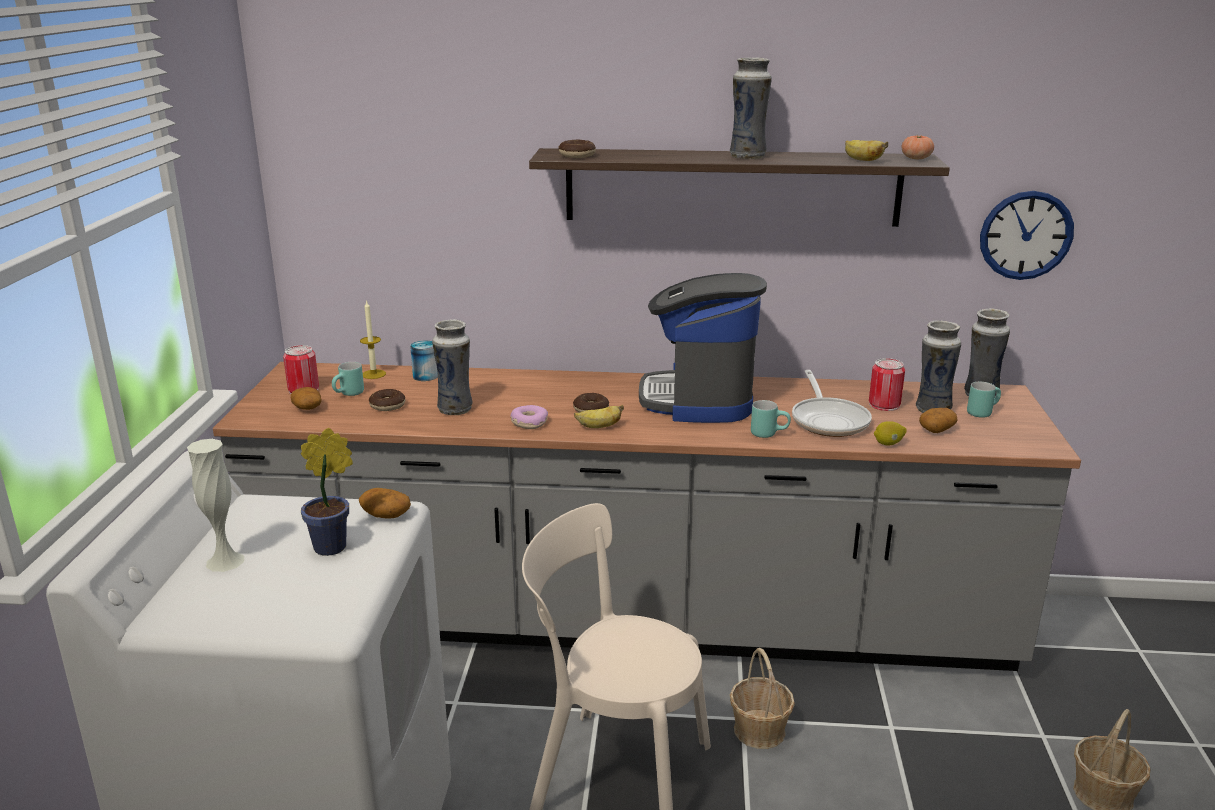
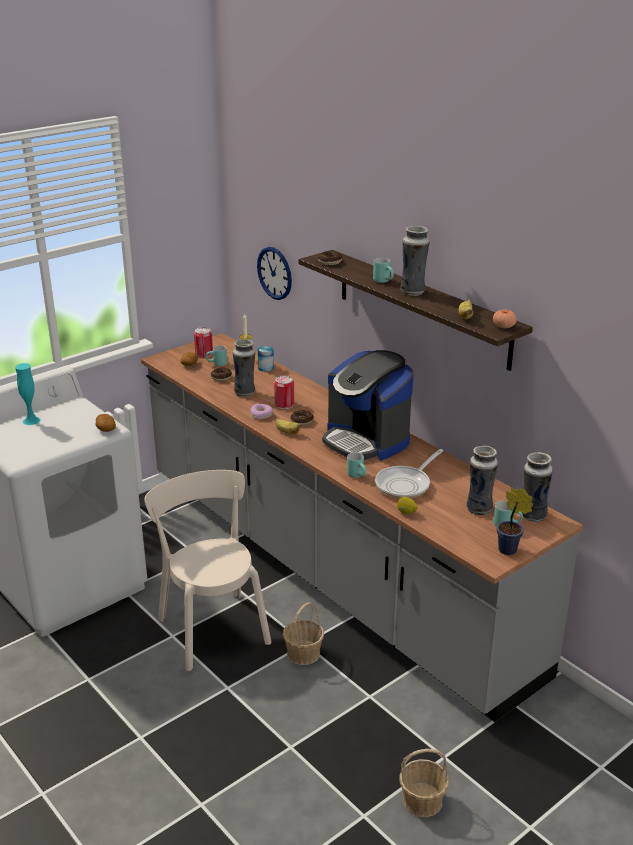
camera: 45 degrees right, 5 degrees up
white vase [187,439,244,572] -> turquoise vase [15,363,40,425]
potted plant [300,428,353,556] -> potted plant moved to [496,488,533,555]
coffee machine [639,273,767,423] -> coffee machine turned 90 degrees counterclockwise [322,350,413,461]
can [869,358,905,411] -> can moved to [274,376,294,409]
potato [919,408,958,433] -> none
wall clock [980,191,1074,280] -> wall clock moved to [257,247,292,300]
none -> turquoise mug [373,258,394,283]

